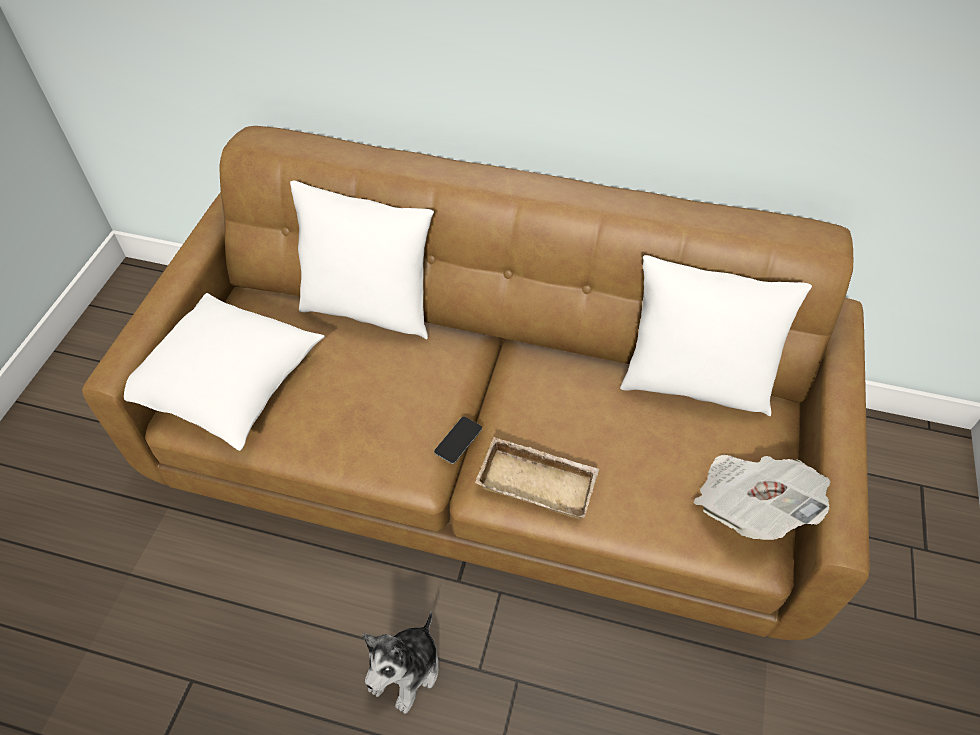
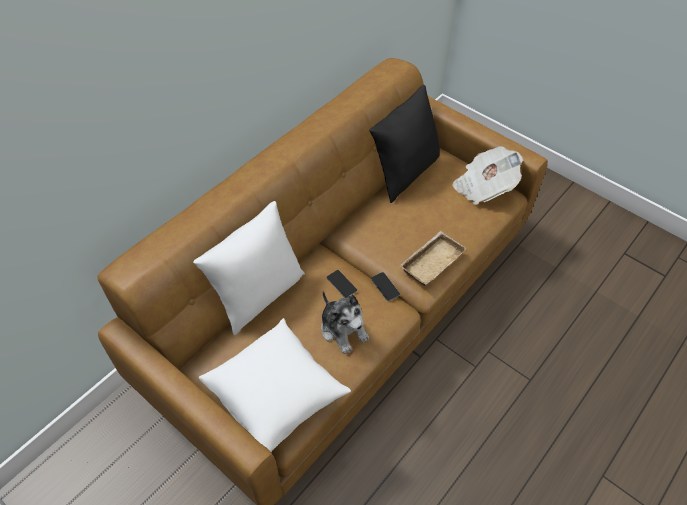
camera: 65 degrees left, 0 degrees up
plush toy [363,611,439,714] -> plush toy moved to [321,291,369,354]
white pillow [620,255,812,416] -> black pillow [369,85,440,203]
none -> phone [327,270,357,298]

